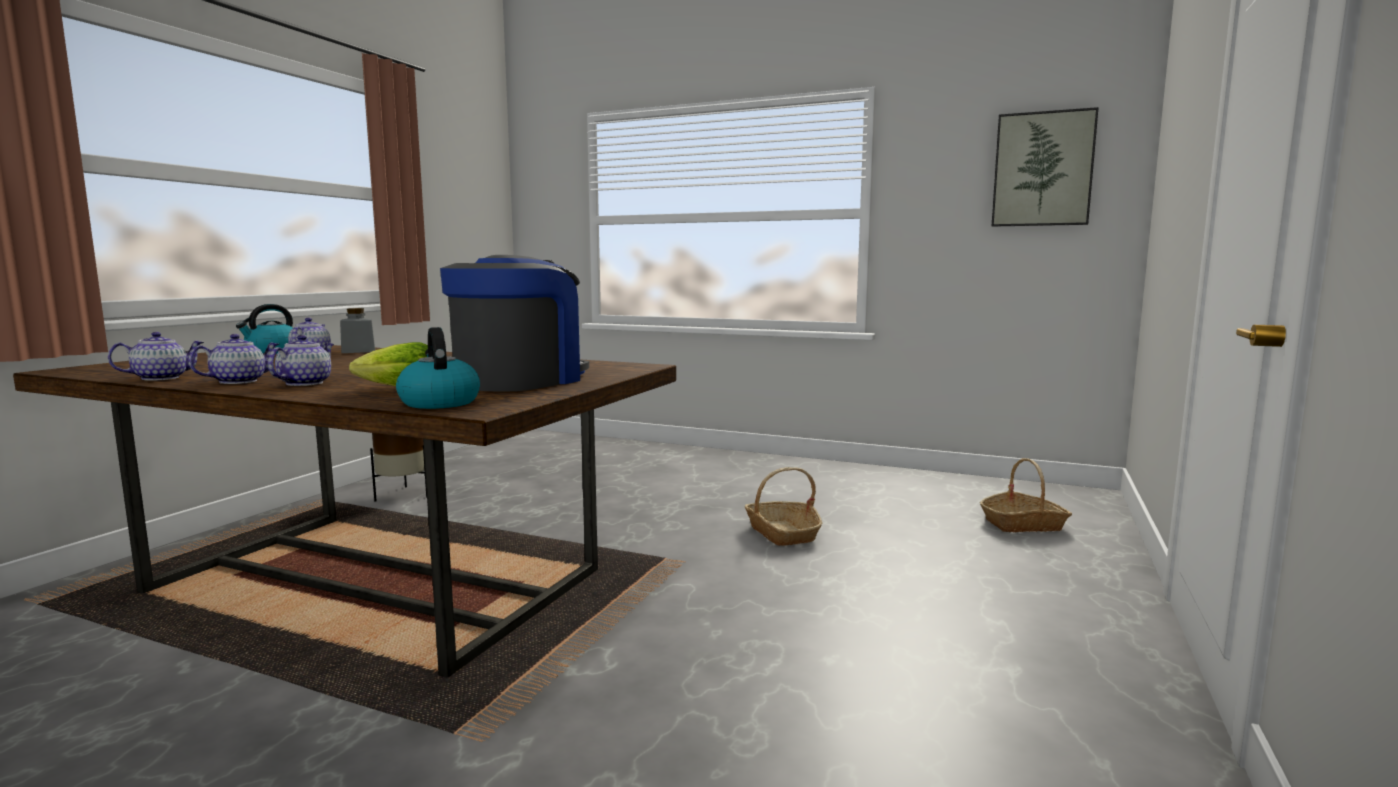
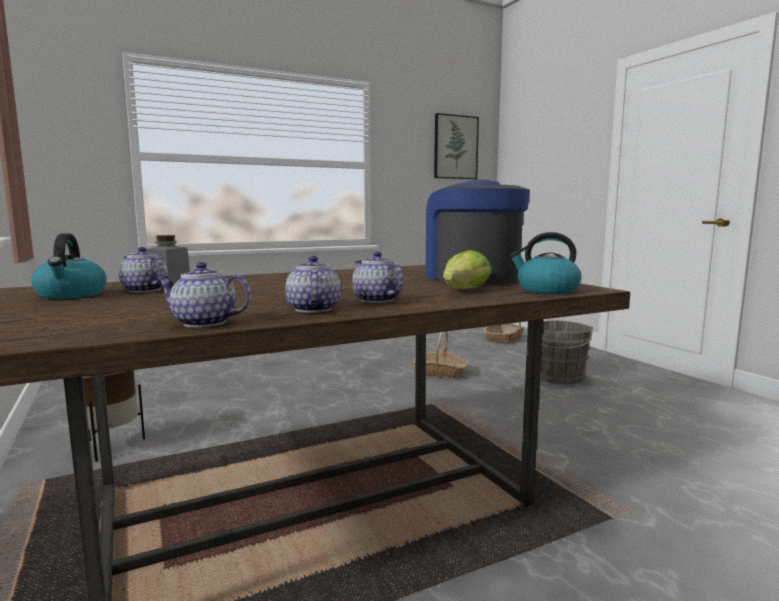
camera: 50 degrees left, 0 degrees up
teapot [108,332,204,381] -> teapot turned 75 degrees counterclockwise [157,262,251,328]
none -> grey bucket [540,321,593,384]

